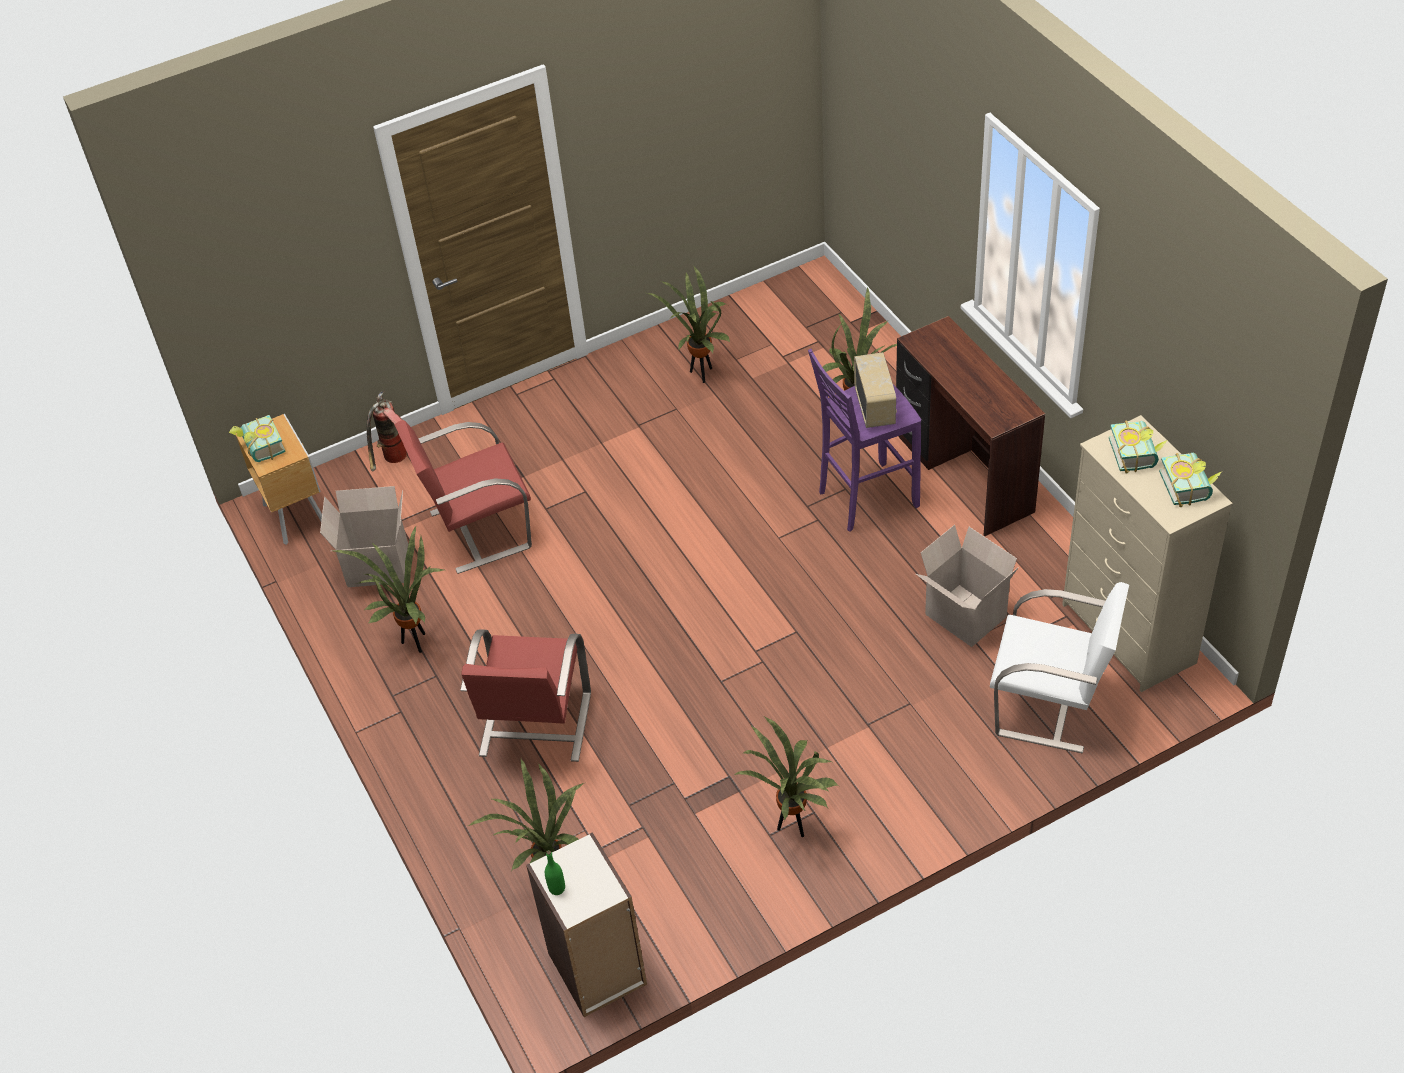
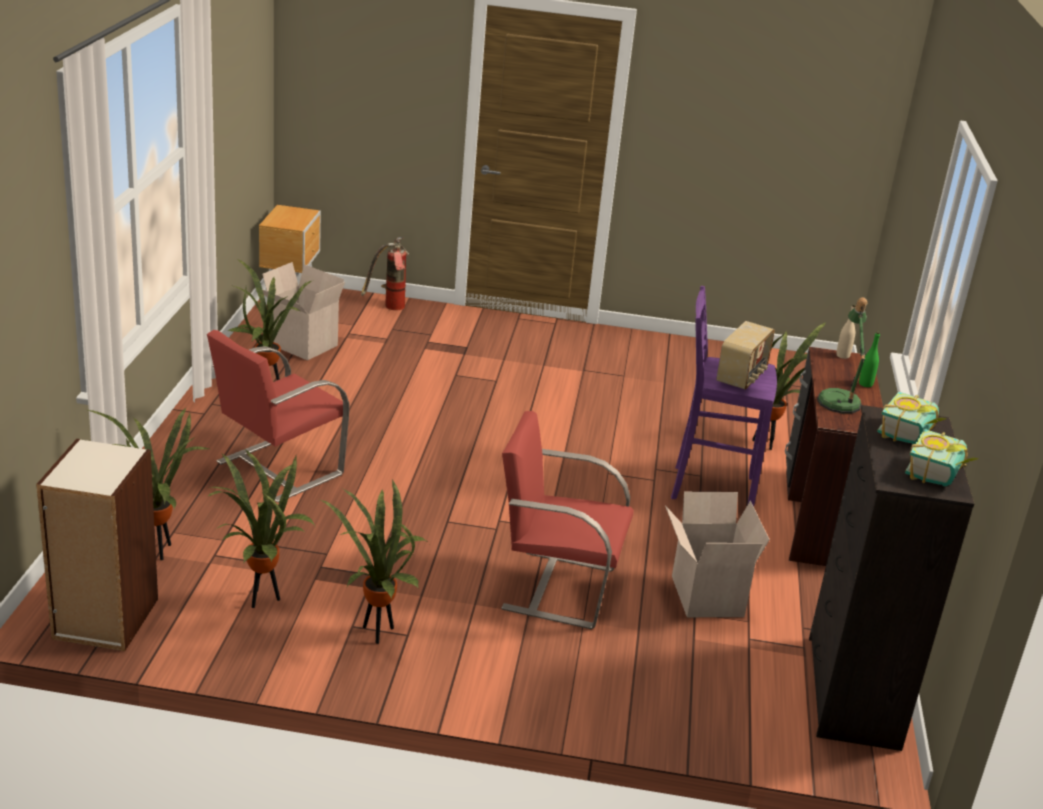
camera: 30 degrees right, 20 degrees down
book [229,415,286,462] -> none
red chair [394,420,532,574] -> red chair moved to [501,411,634,629]
green bottle [545,850,565,895] -> green bottle moved to [859,332,880,387]
potted plant [647,265,730,383] -> potted plant moved to [208,450,316,608]
white chair [990,582,1129,753] -> none
beige dresser [1062,415,1233,692] -> black dresser [809,405,974,751]
none -> table lamp [817,297,867,413]
none -> beige bottle [836,305,856,359]

